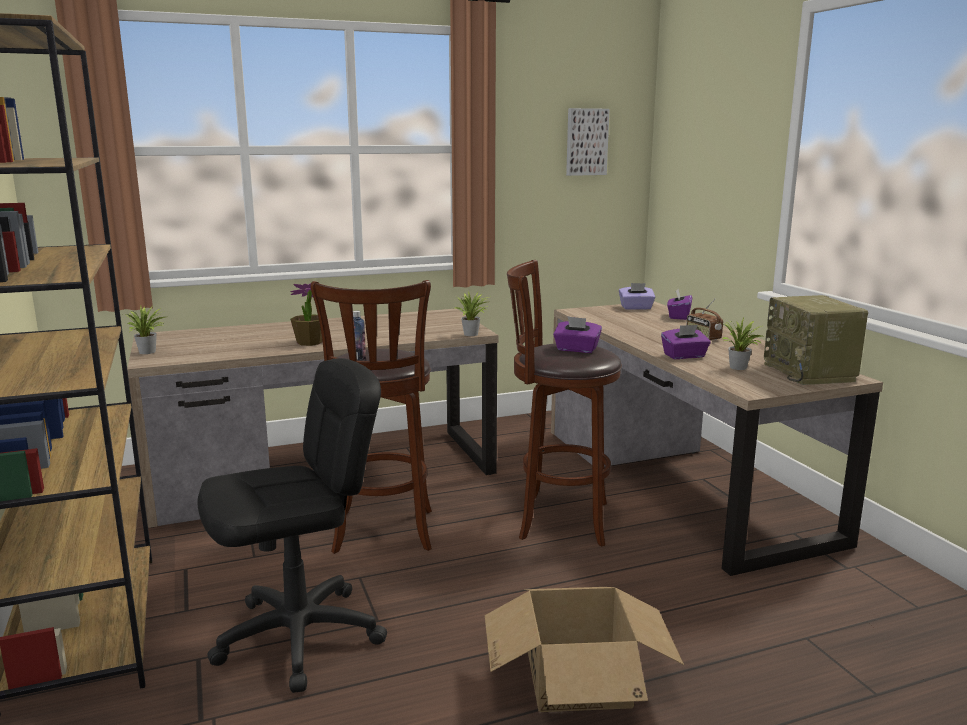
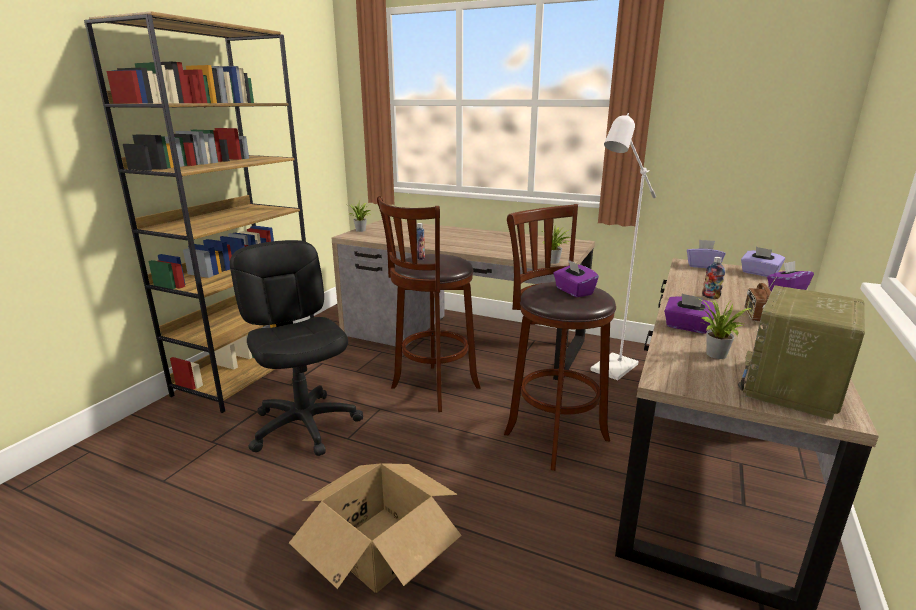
camera: 45 degrees right, 5 degrees up
black office chair [197,358,387,693] -> black office chair turned 135 degrees counterclockwise [230,240,363,456]
potted plant [290,283,322,346] -> none
picture [566,108,610,176] -> none
none -> white floor lamp [590,113,656,380]
none -> purple tissue box [687,240,725,268]
none -> bottle [702,257,725,299]

